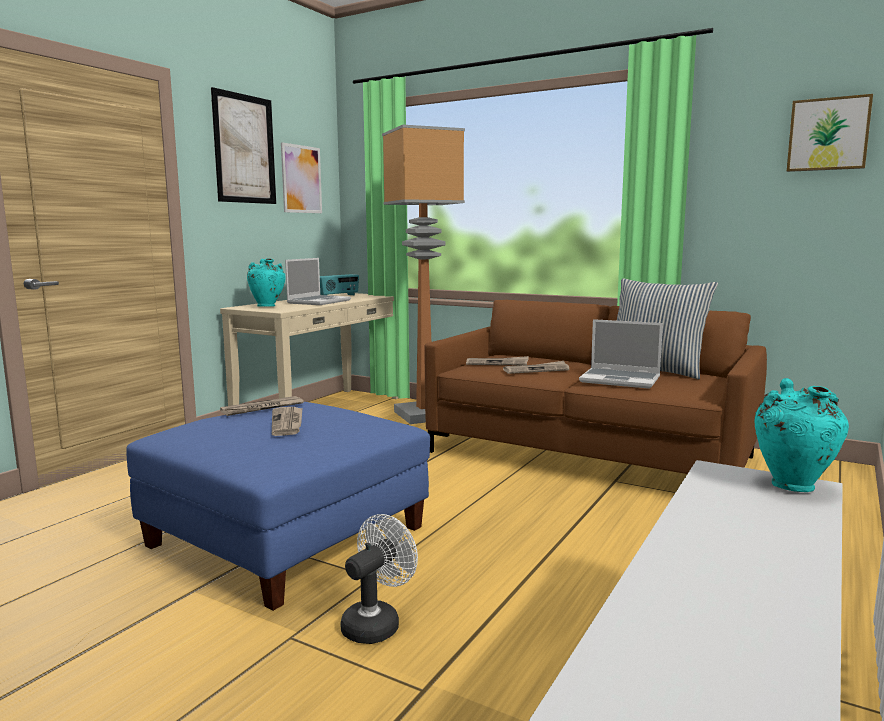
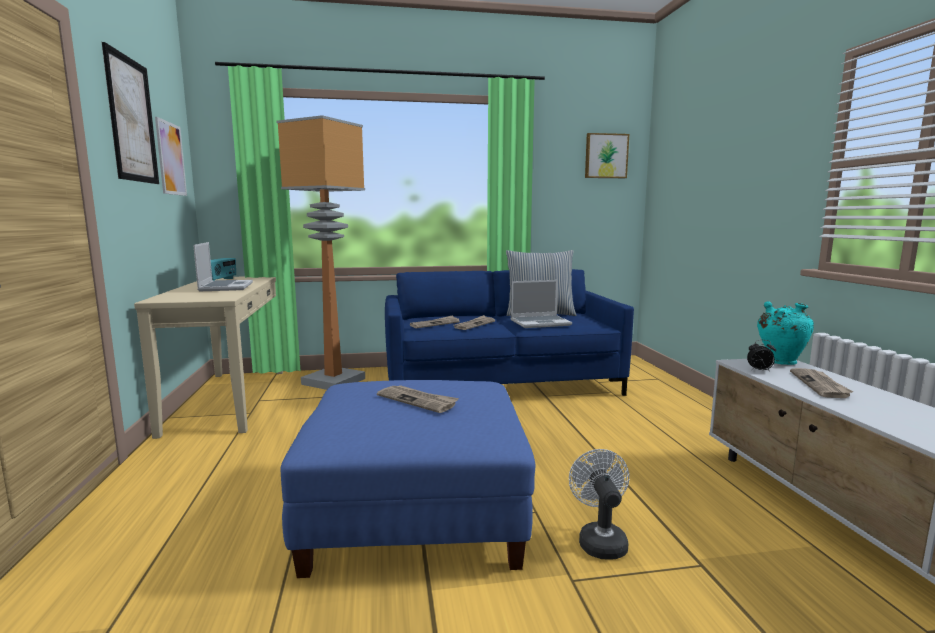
camera: 40 degrees left, 0 degrees up
newspaper [220,396,304,416] -> newspaper moved to [790,368,854,398]
turquoise vase [247,259,285,307] -> none
brown sofa [424,300,767,474] -> blue sofa [385,269,634,396]
none -> alarm clock [747,340,776,372]

